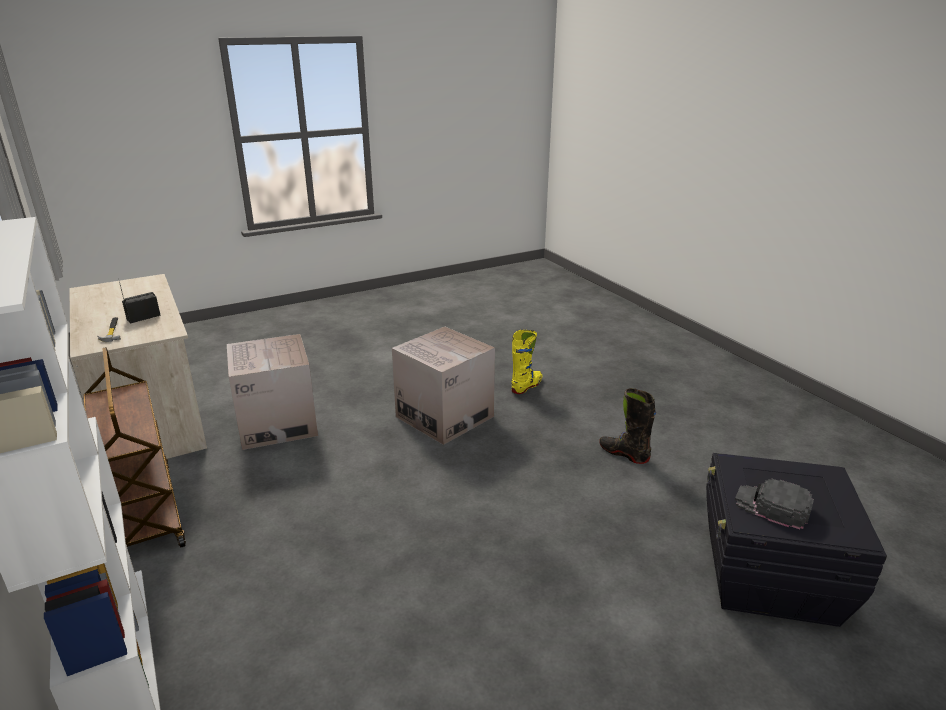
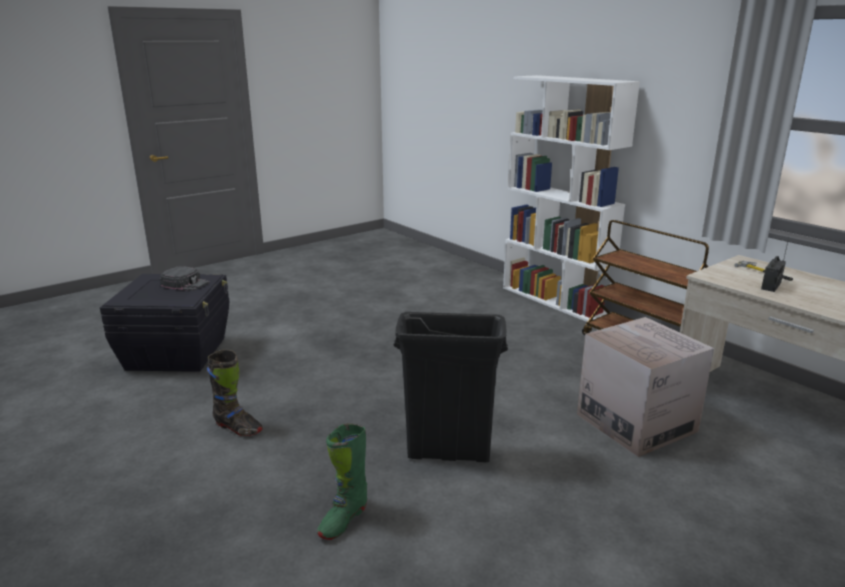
camera: 170 degrees right, 5 degrees down
cardboard box [392,327,495,445] -> black trash can [393,312,508,462]
yellow boot [512,330,542,394] -> green boot [317,424,367,540]

